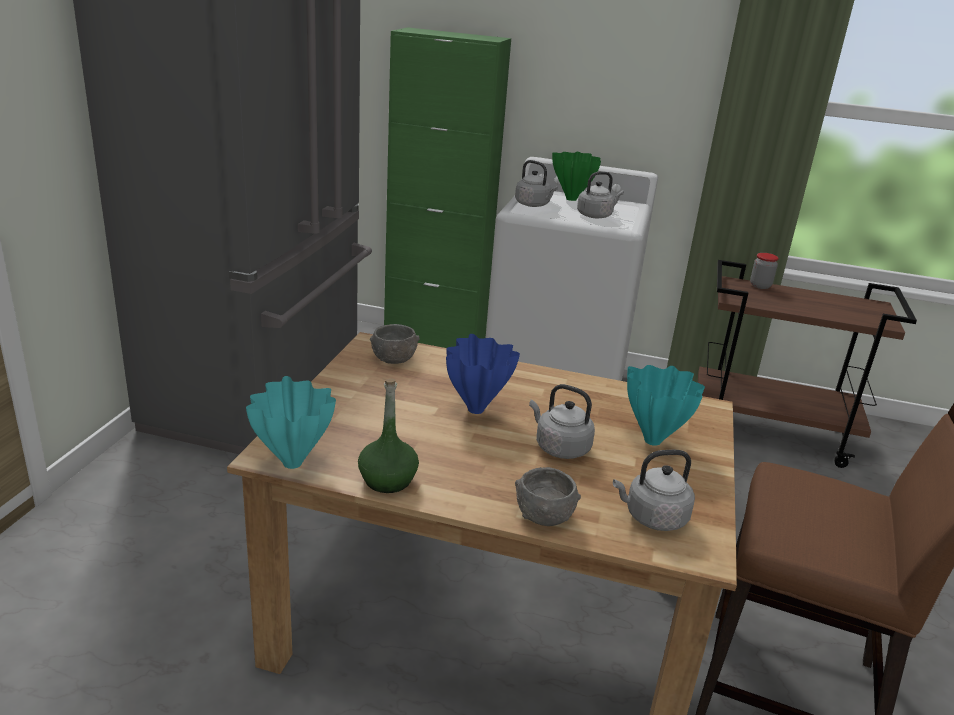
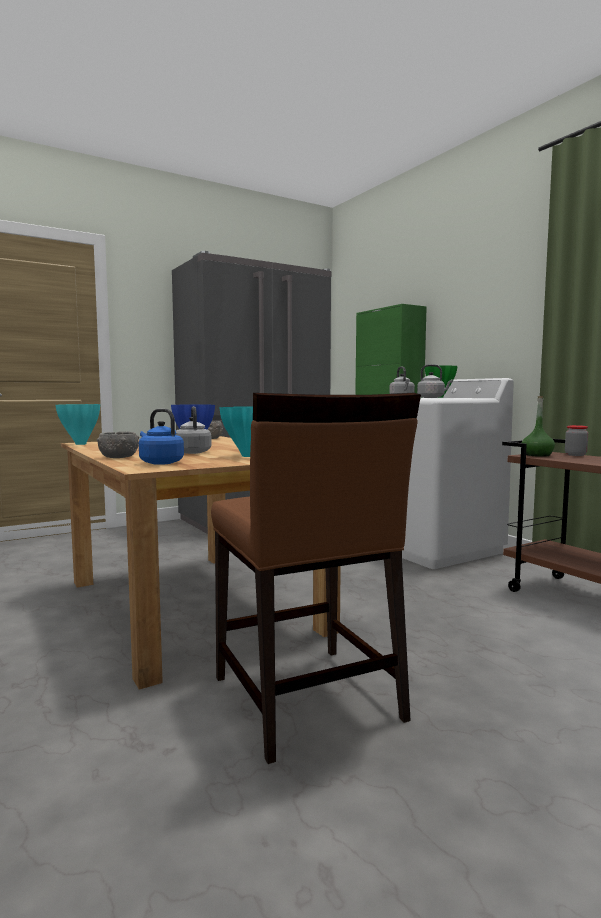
camera: 45 degrees right, 20 degrees down
green bottle [358,379,419,493] -> green bottle moved to [522,396,555,457]
grey kettle [613,450,695,531] -> blue kettle [139,409,184,465]

